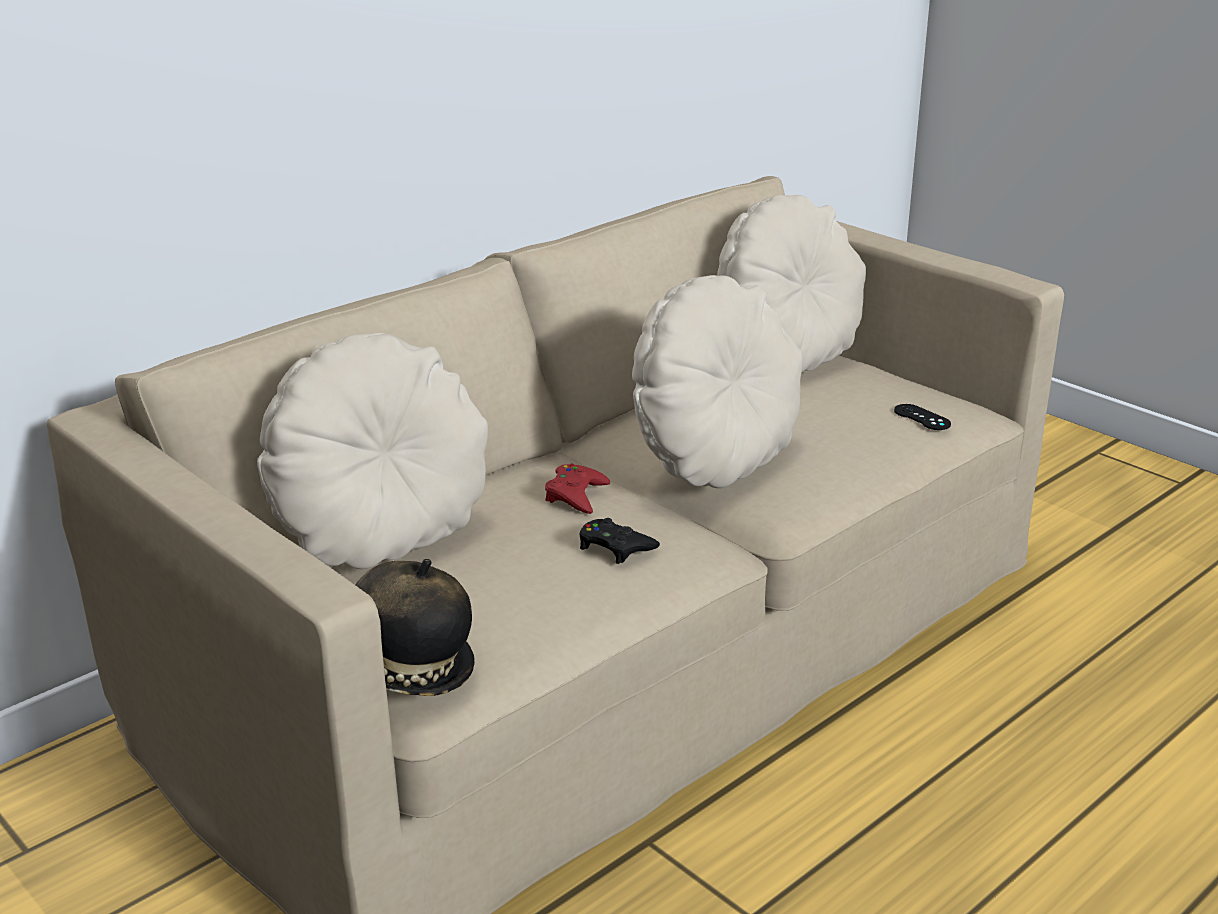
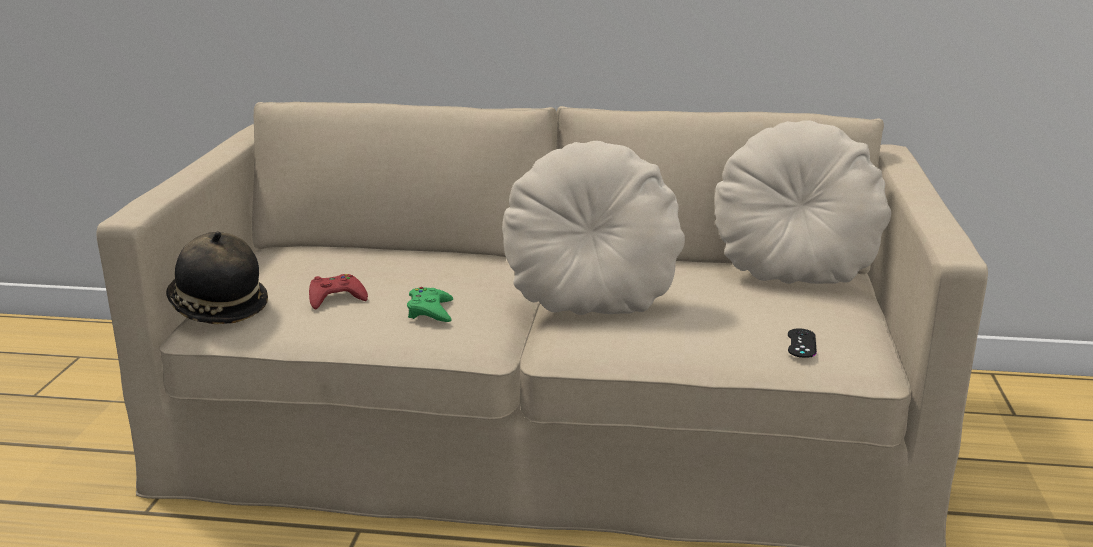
camera: 50 degrees right, 5 degrees down
beige pillow [257,333,488,569] -> none
red game controller [545,464,610,514] -> red game controller moved to [309,274,368,309]
black game controller [580,518,660,564] -> green game controller [407,287,453,322]

